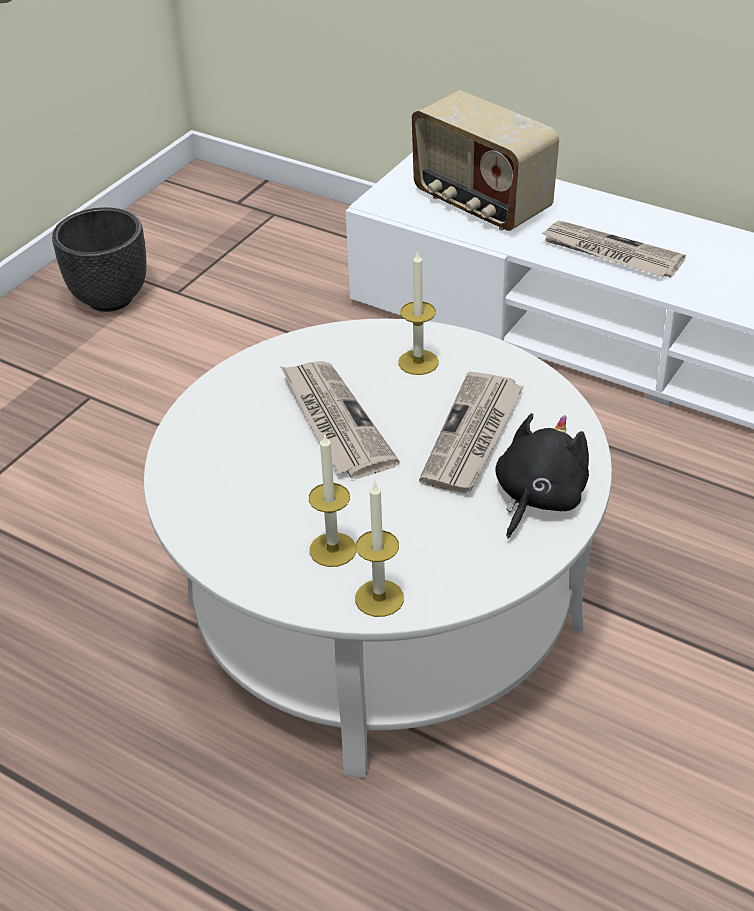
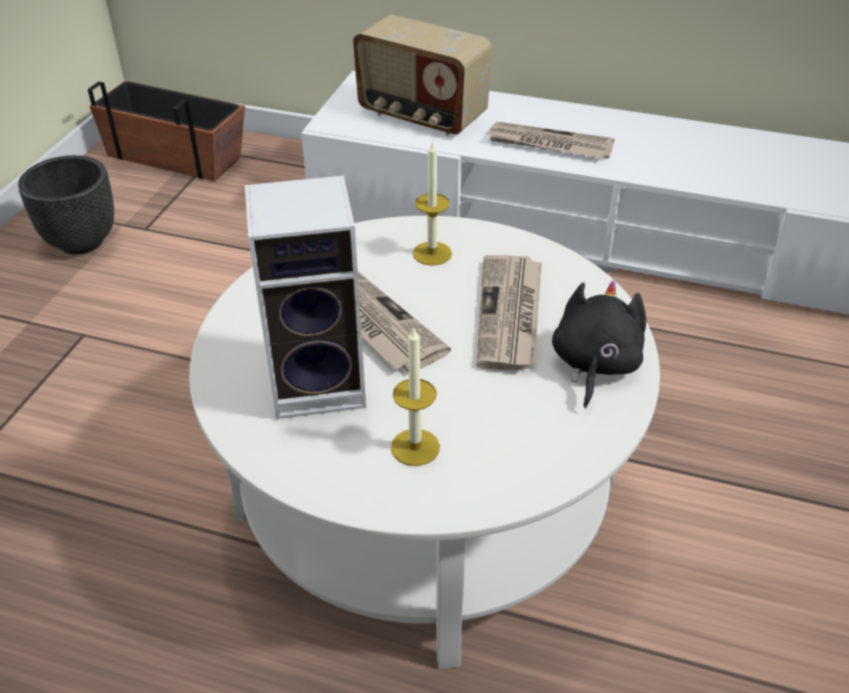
camera: 15 degrees left, 0 degrees up
candle [355,482,404,617] -> none
none -> planter [88,81,245,181]
none -> speaker [245,175,366,419]

